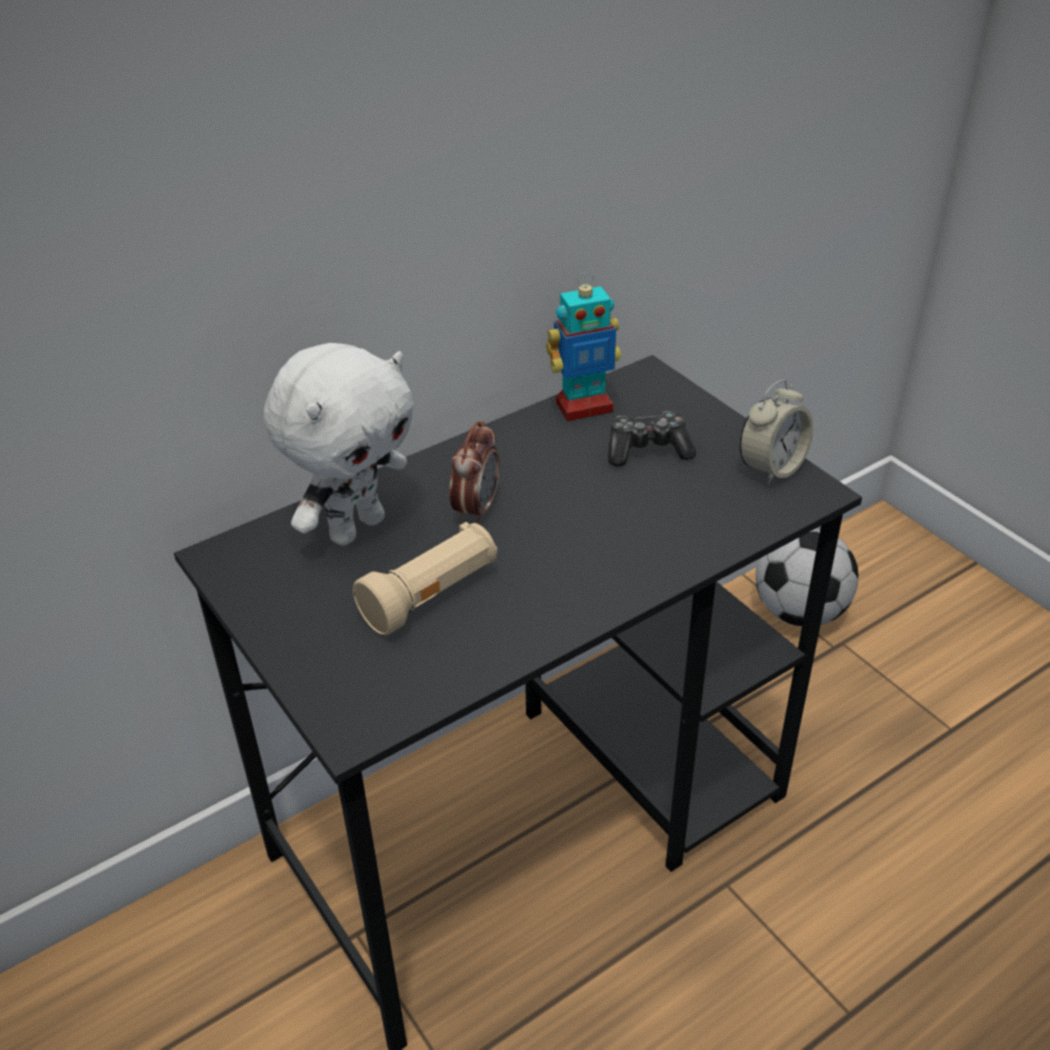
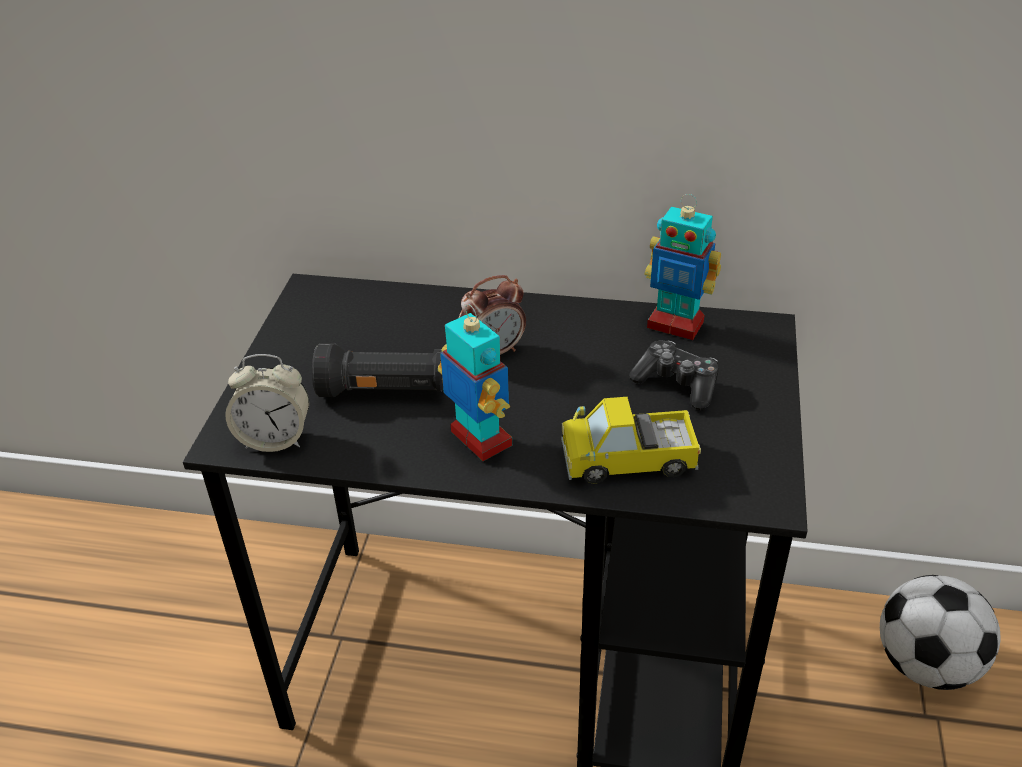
camera: 45 degrees right, 0 degrees up
white plush toy [264,343,414,546] -> none
beige flashlight [353,522,498,635] -> black flashlight [312,343,443,397]
alarm clock [740,380,813,485] -> alarm clock moved to [225,354,309,452]
none -> toy robot [438,304,512,461]
none -> toy truck [561,397,701,484]

